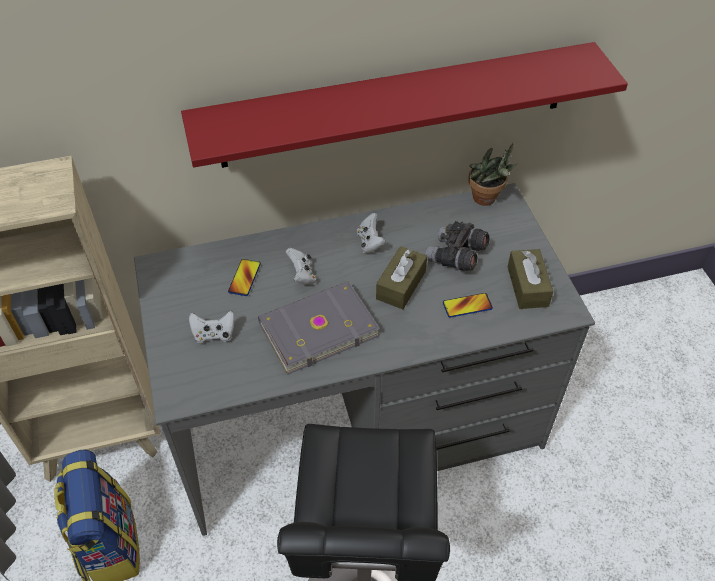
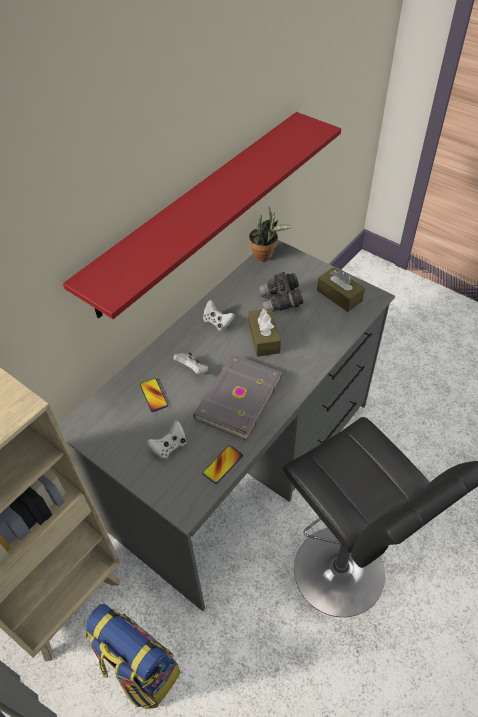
camera: 35 degrees left, 0 degrees up
phone [443,293,493,318] -> phone moved to [202,445,243,484]

